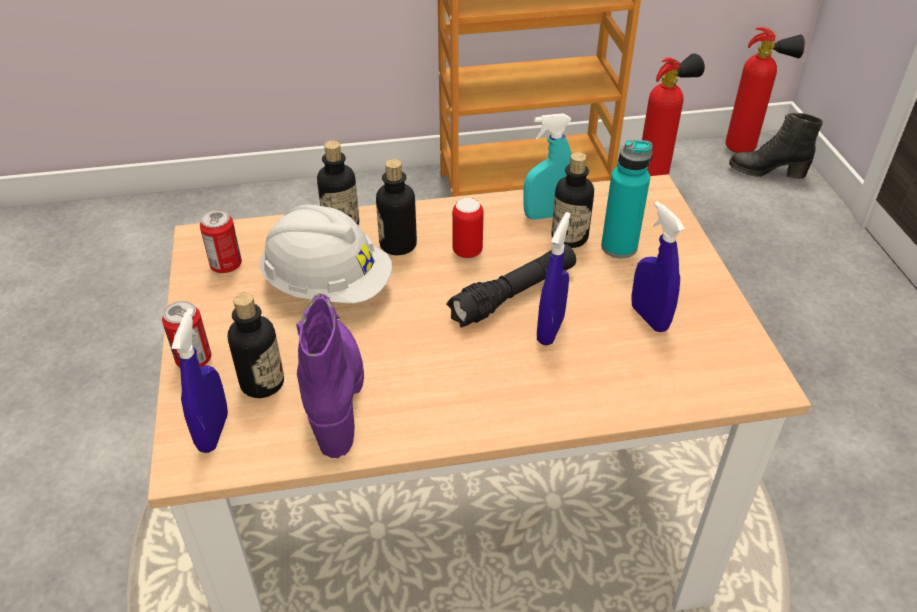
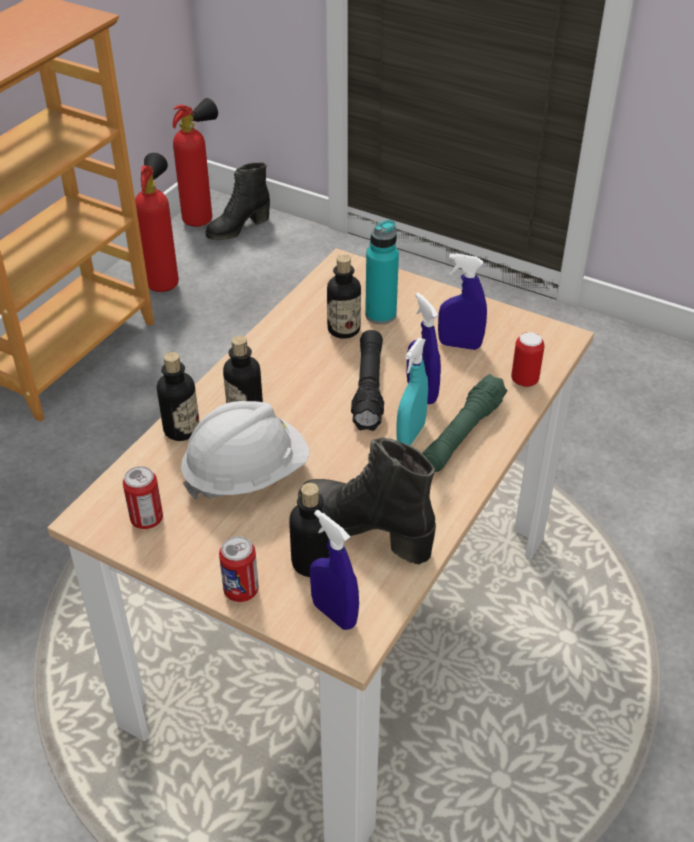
camera: 50 degrees left, 0 degrees up
purple boot [296,293,364,458] -> black boot [298,438,436,564]
can [452,198,484,258] -> can moved to [511,332,544,387]
turquoise spray bottle [523,113,572,220] -> turquoise spray bottle moved to [396,338,428,445]
none -> green flashlight [422,374,507,472]

